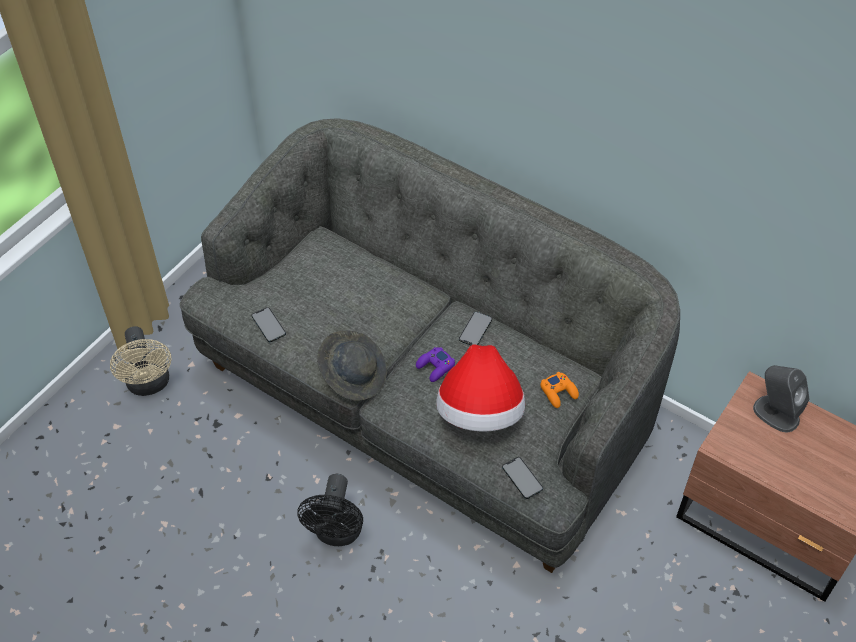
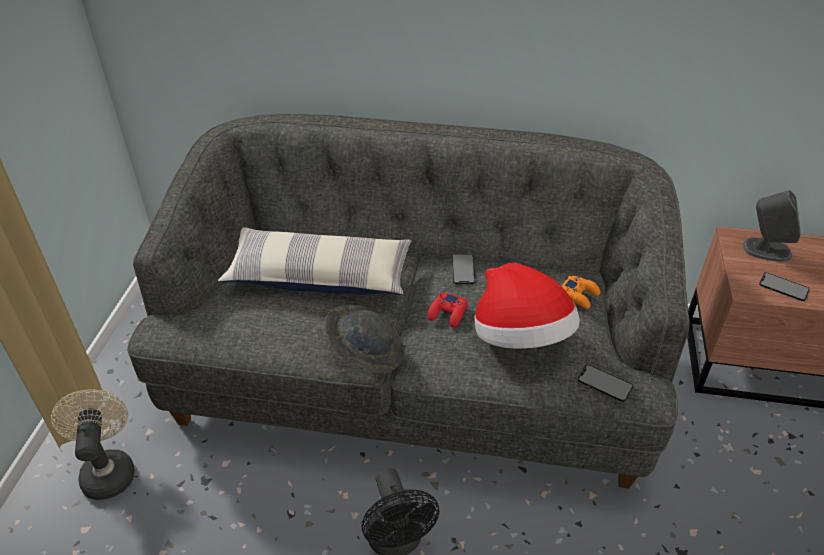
camera: 25 degrees left, 10 degrees down
beige fan [110,326,171,396] -> beige fan turned 150 degrees counterclockwise [51,390,135,500]
phone [252,307,286,342] -> phone moved to [759,272,810,301]
purple game controller [416,347,455,382] -> red game controller [428,292,467,328]
none -> pillow [218,227,411,295]

